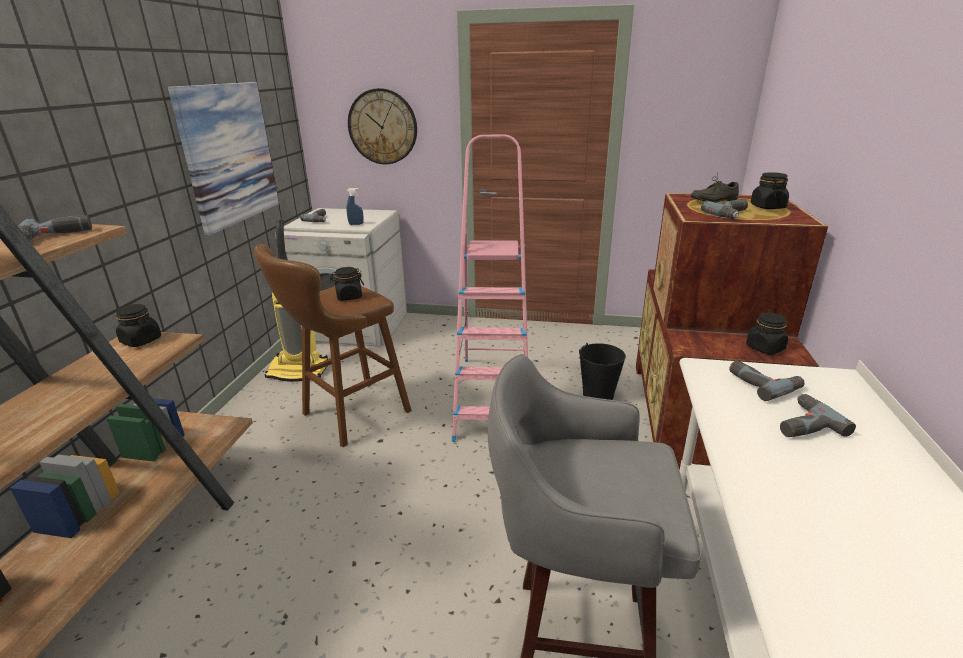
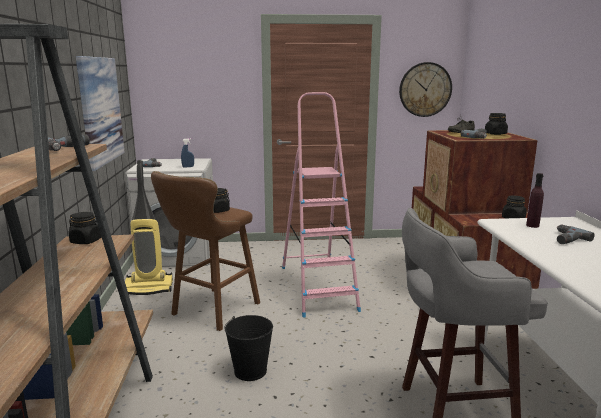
camera: 15 degrees left, 10 degrees down
wall clock [348,88,417,164] -> wall clock moved to [399,62,452,117]
black bucket [579,343,626,400] -> black bucket moved to [224,315,273,381]
power drill [729,361,804,401] -> purple bottle [526,173,544,228]

